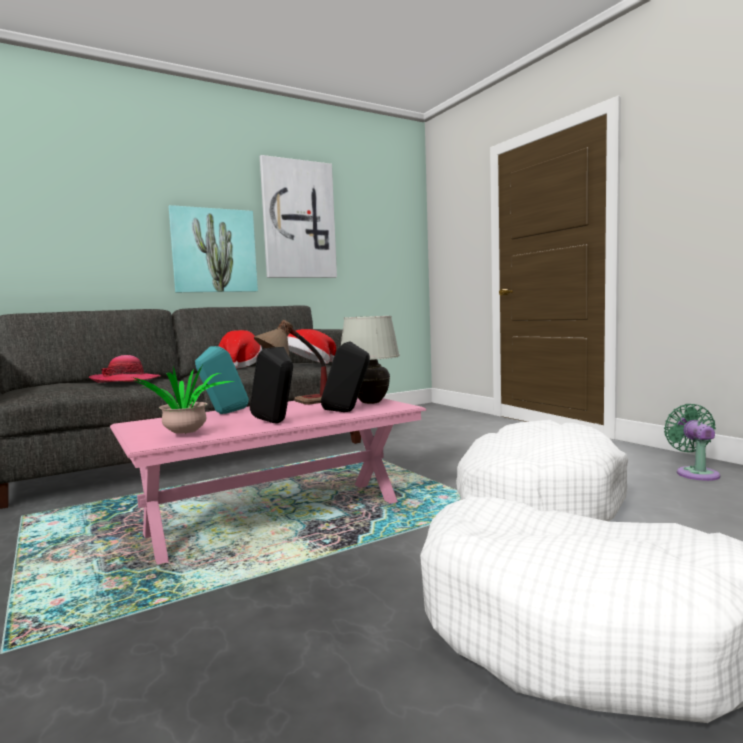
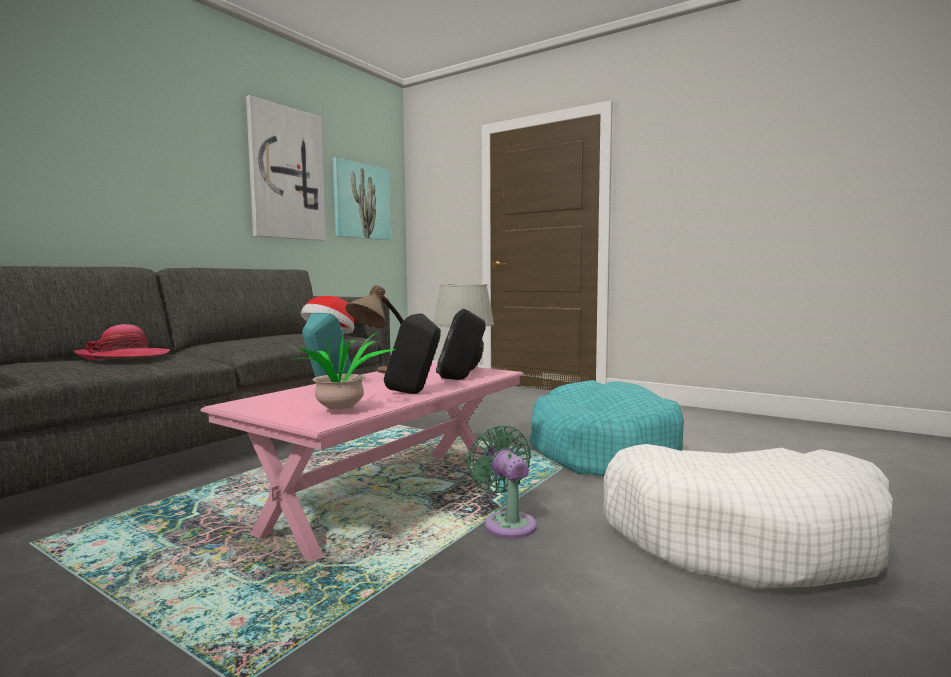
camera: 25 degrees left, 0 degrees up
picture [169,205,258,292] -> picture moved to [333,157,391,240]
hat [218,330,262,369] -> none
white dog bed [456,420,628,521] -> turquoise dog bed [529,380,684,476]
green fan [664,404,720,481] -> green fan moved to [468,426,537,538]

